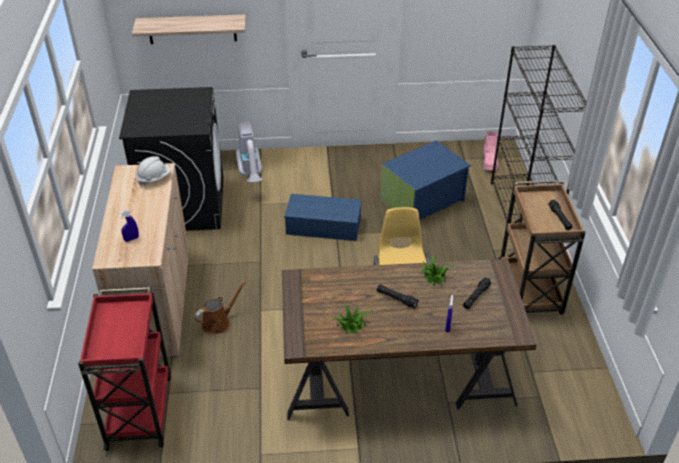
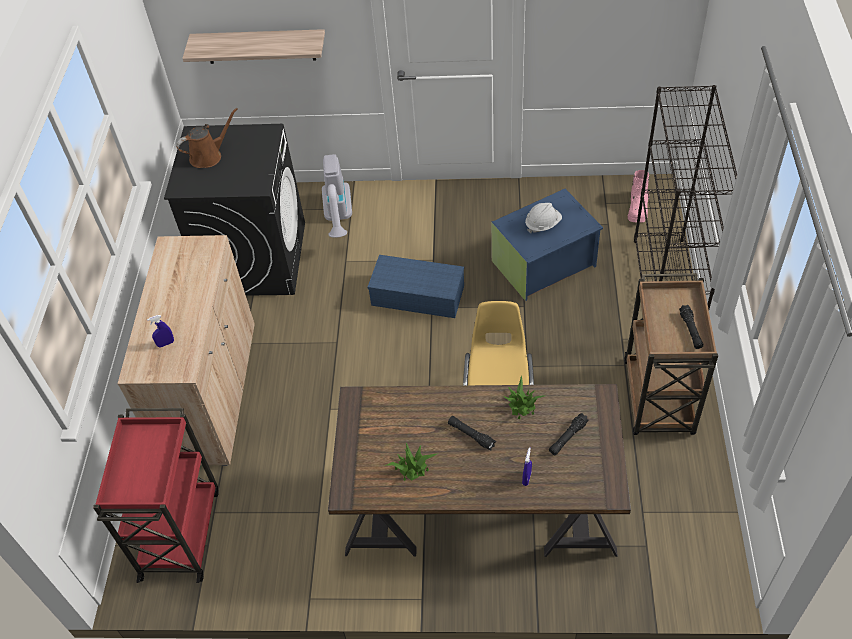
camera: 10 degrees right, 10 degrees up
white hard hat [136,156,171,185] -> white hard hat moved to [525,203,562,234]
brown watering can [194,281,246,334] -> brown watering can moved to [176,108,238,168]

